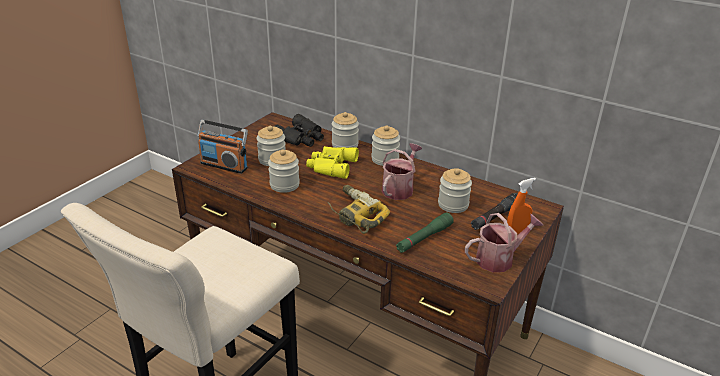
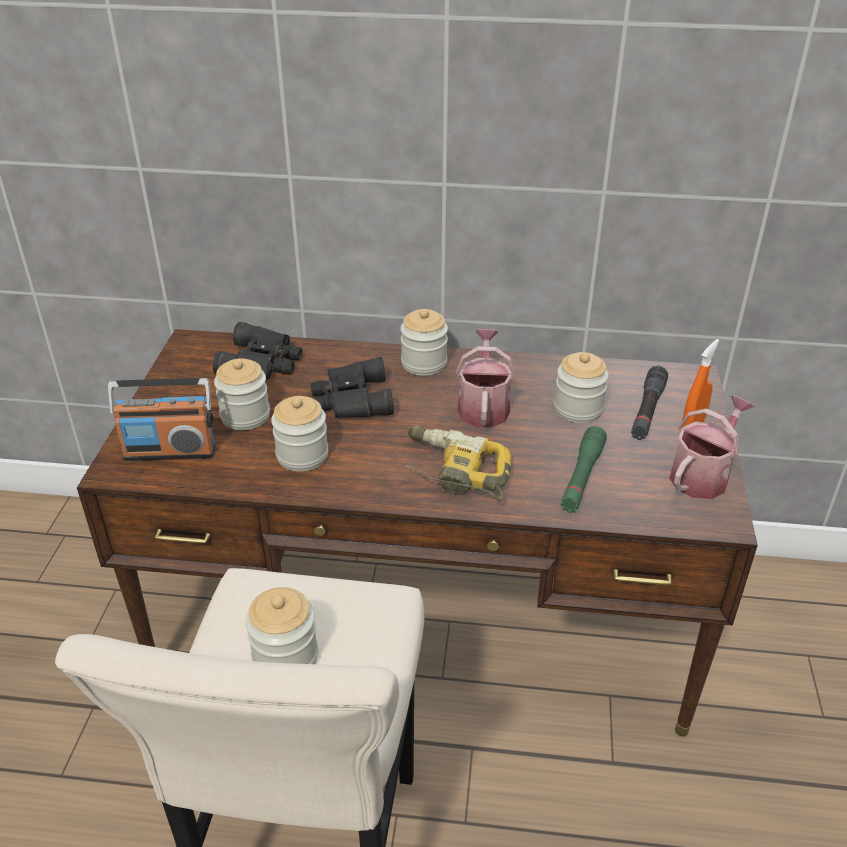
camera: 25 degrees left, 5 degrees up
yellow binoculars [306,146,359,179] -> black binoculars [310,357,394,418]
jar [332,112,359,148] -> jar moved to [246,587,318,664]

